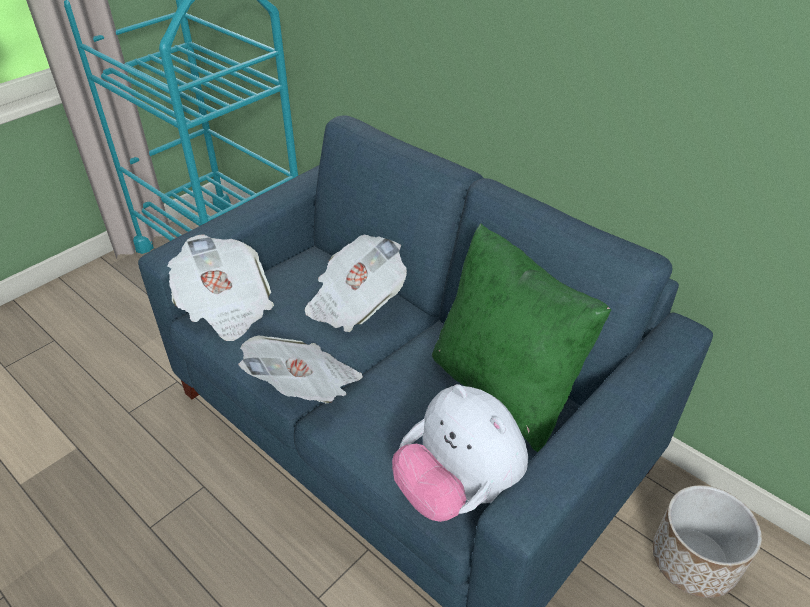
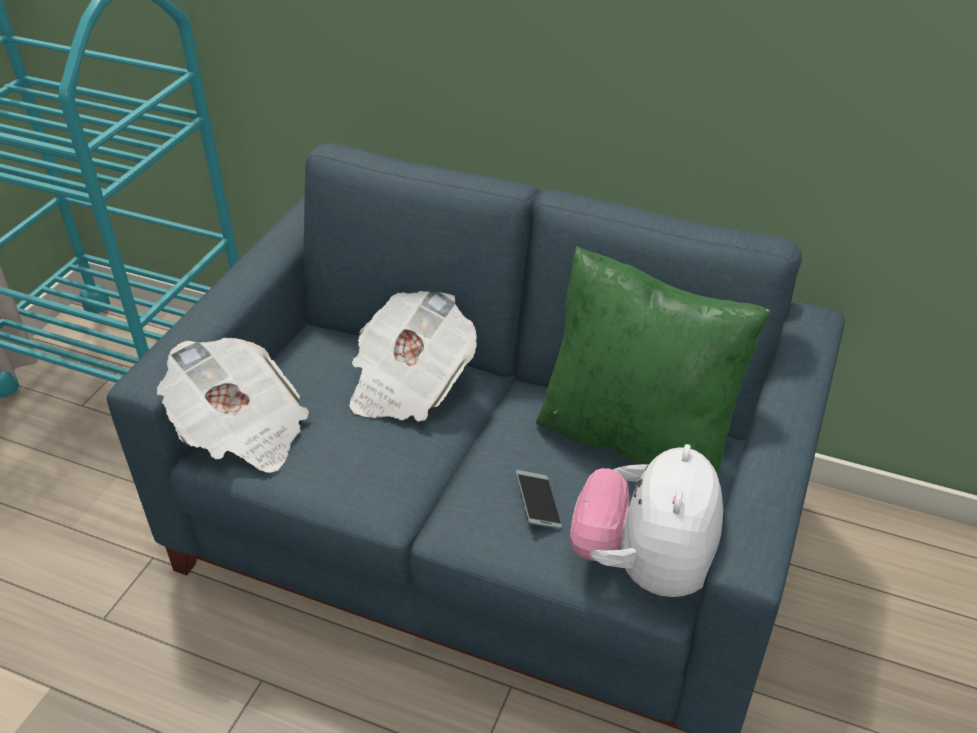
camera: 20 degrees left, 0 degrees up
newspaper [238,336,363,403] -> none
plush toy [392,384,528,522] -> plush toy turned 75 degrees clockwise [570,444,723,597]
planter [653,485,762,598] -> none
none -> phone [516,470,562,529]

